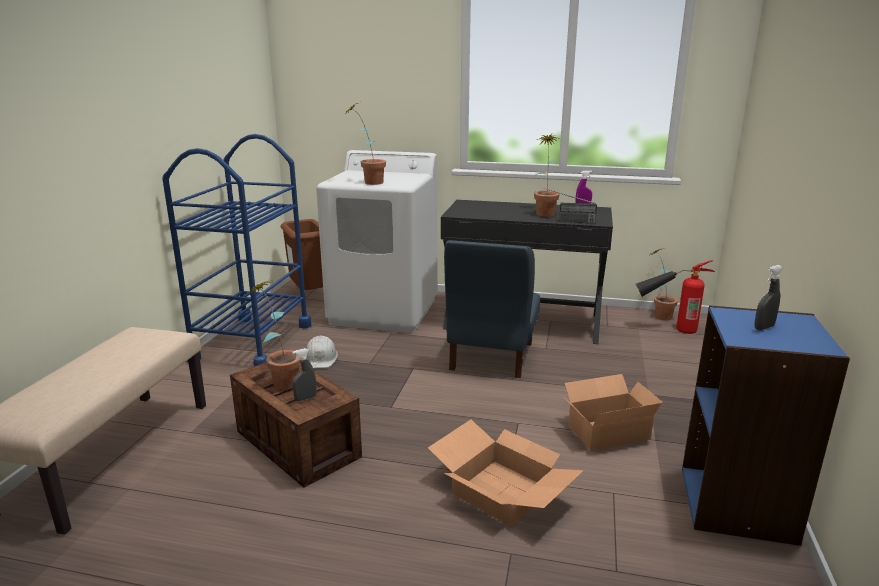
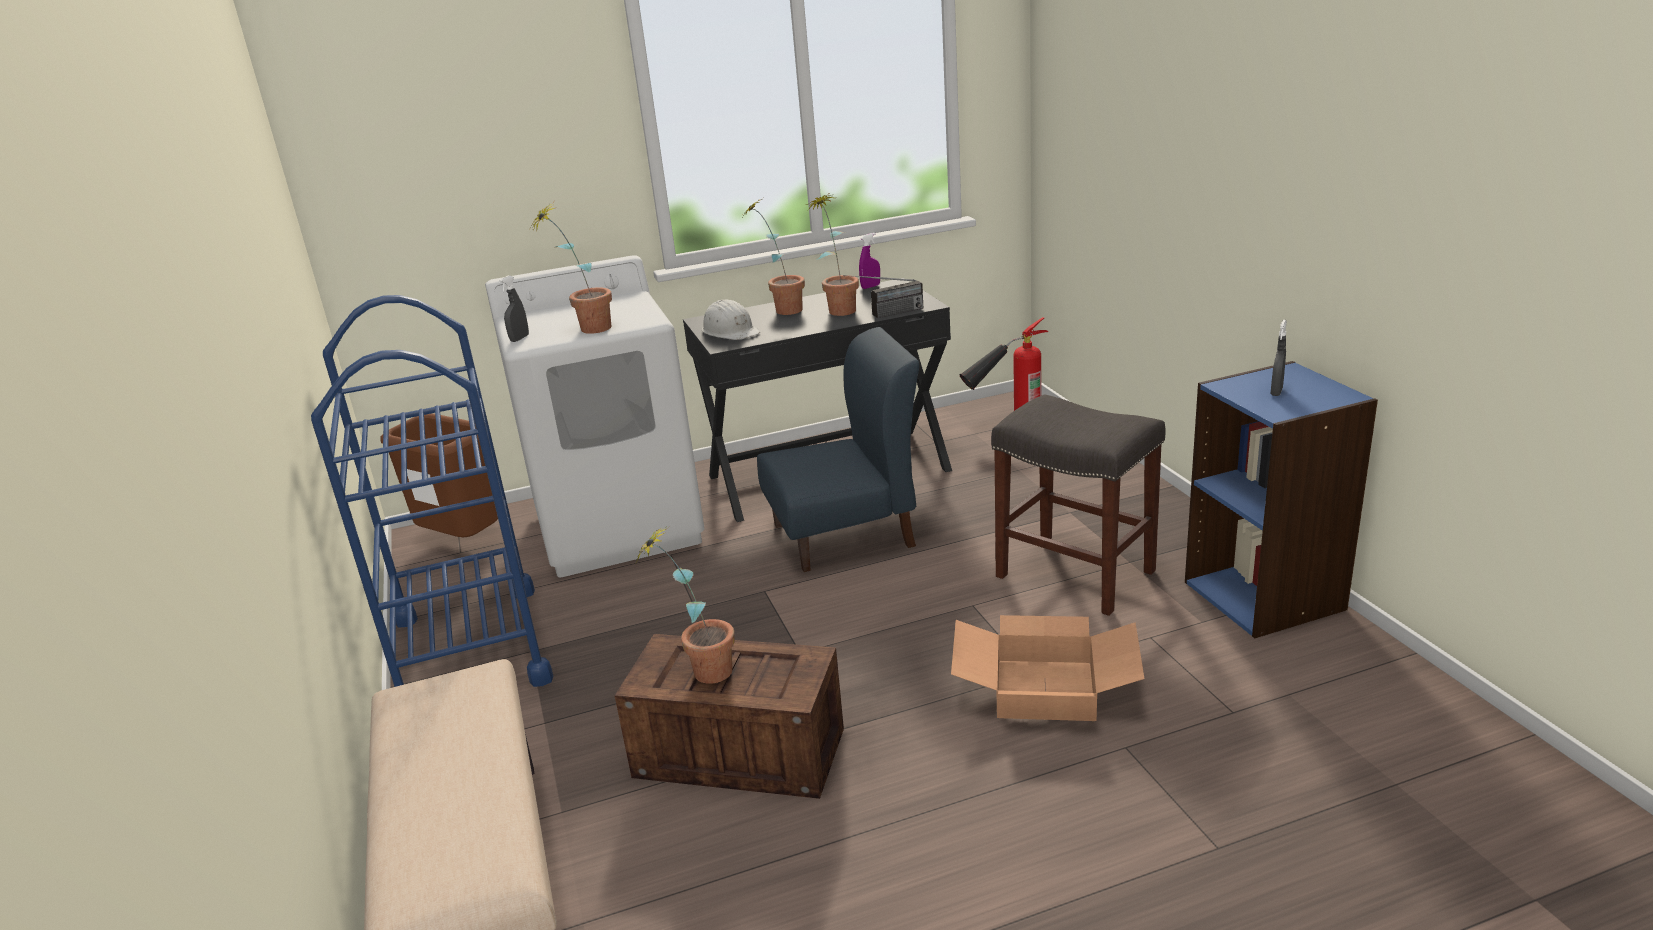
camera: 30 degrees left, 5 degrees up
grey spray bottle [292,348,316,401] -> grey spray bottle moved to [499,275,529,342]
white hard hat [306,335,338,368] -> white hard hat moved to [702,300,760,340]
blue chair [444,240,540,378] -> blue chair turned 90 degrees counterclockwise [757,327,919,572]
cardboard box [562,374,663,451] -> grey stool [991,395,1165,616]
potted plant [650,248,678,320] -> potted plant moved to [742,199,805,315]

